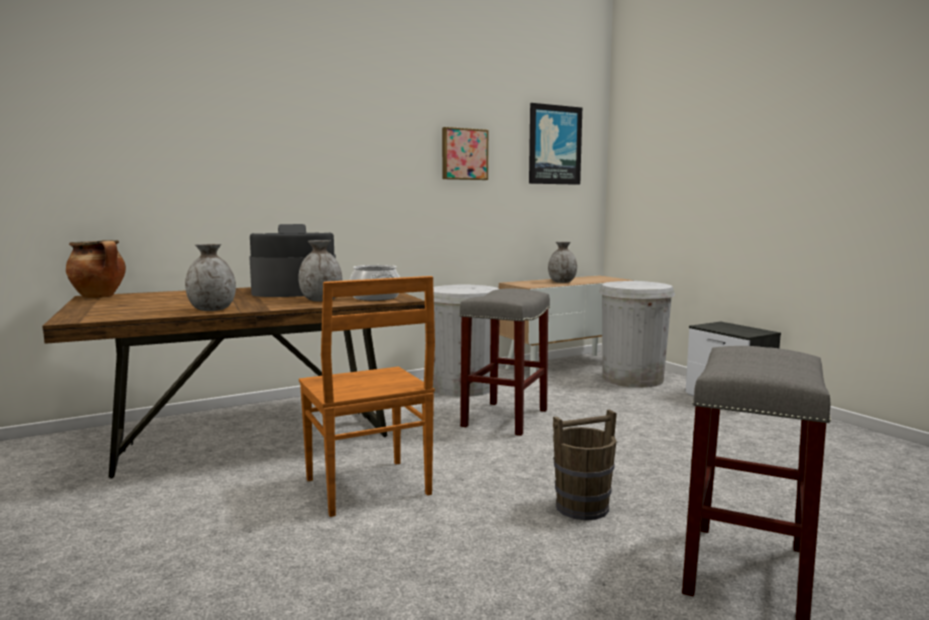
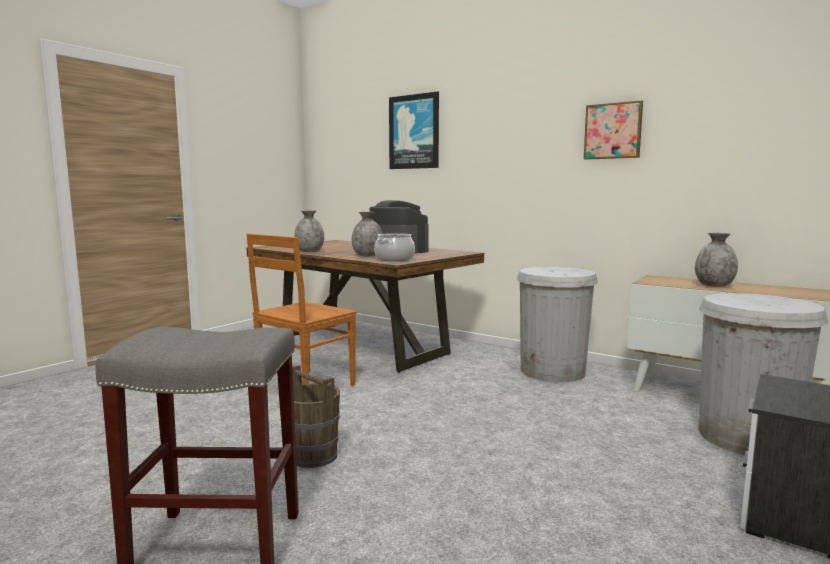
camera: 65 degrees right, 0 degrees up
cooking pot [66,240,126,298] -> none
grey stool [460,288,550,436] -> none
picture [529,103,582,185] -> picture moved to [389,91,439,169]

